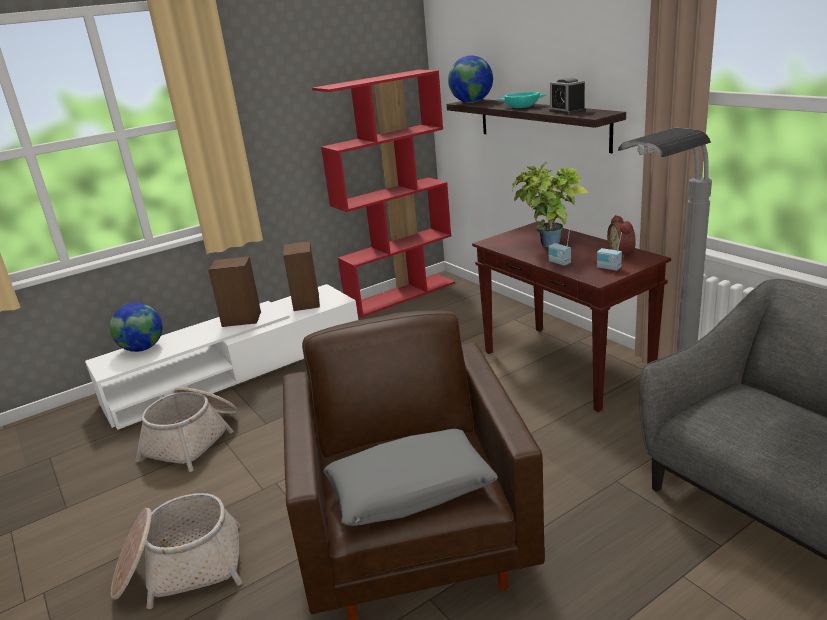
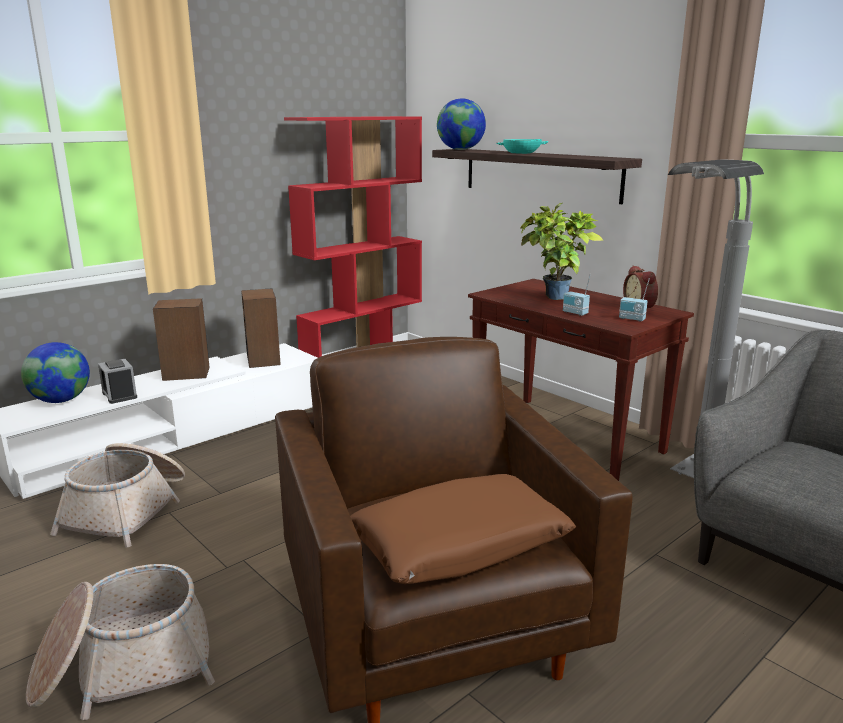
camera: 10 degrees left, 5 degrees down
grey pillow [323,429,498,526] -> brown pillow [350,474,576,584]
alarm clock [549,78,586,115] -> alarm clock moved to [98,359,137,404]

